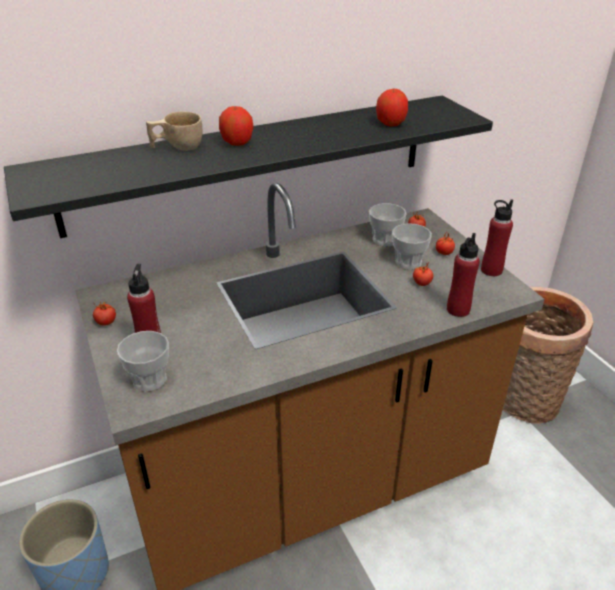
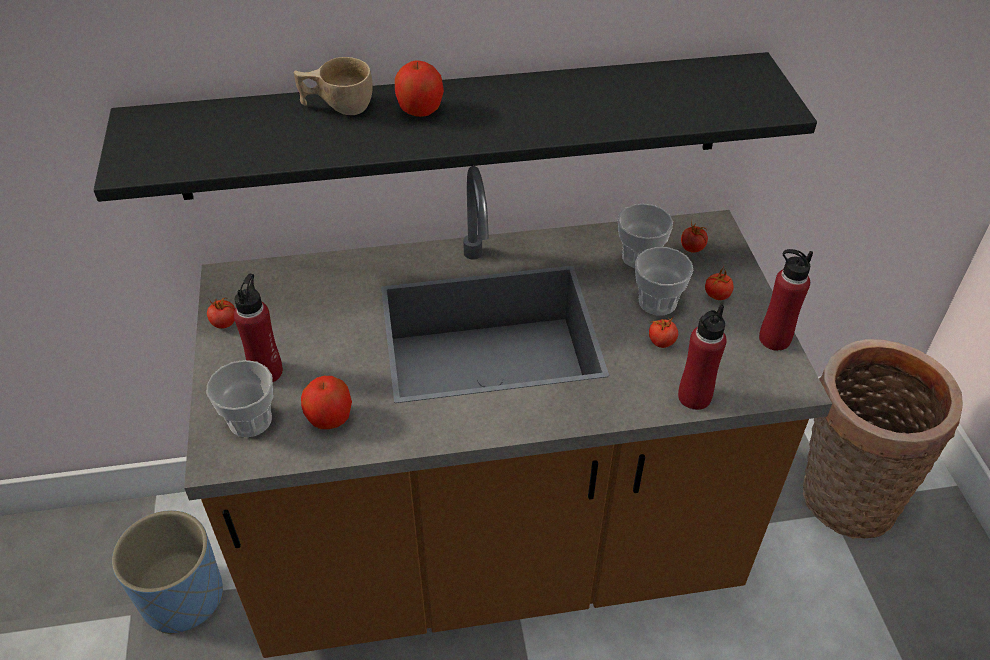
camera: 15 degrees right, 10 degrees up
apple [376,89,408,127] -> apple moved to [301,376,352,429]

